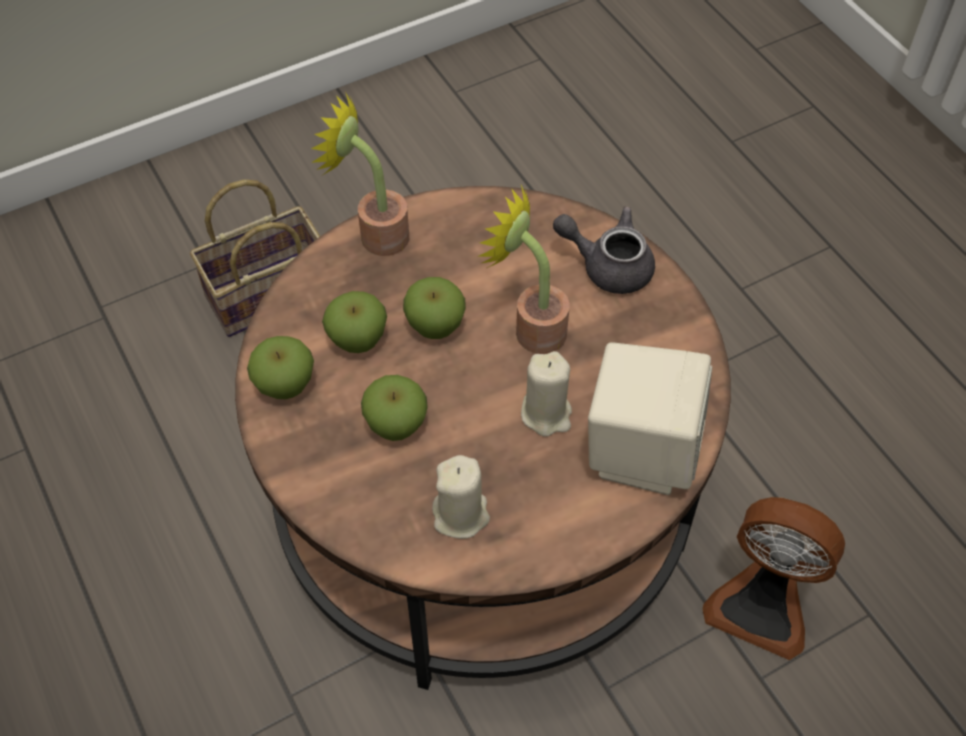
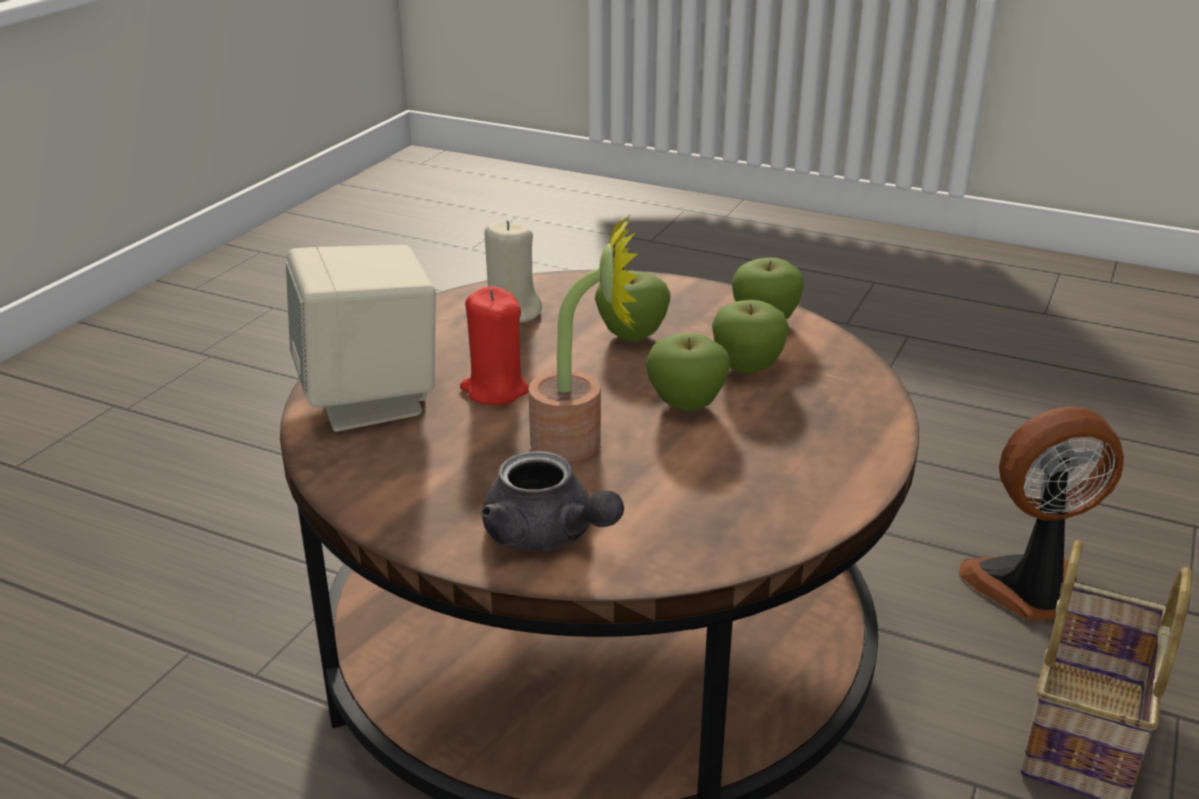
camera: 145 degrees right, 25 degrees down
potted plant [311,92,409,256] -> none
beige candle [521,351,572,437] -> red candle [460,286,529,405]
grey teapot [553,207,655,294] -> grey teapot turned 60 degrees clockwise [481,451,624,552]
fan [702,497,845,660] -> fan moved to [959,407,1124,622]

